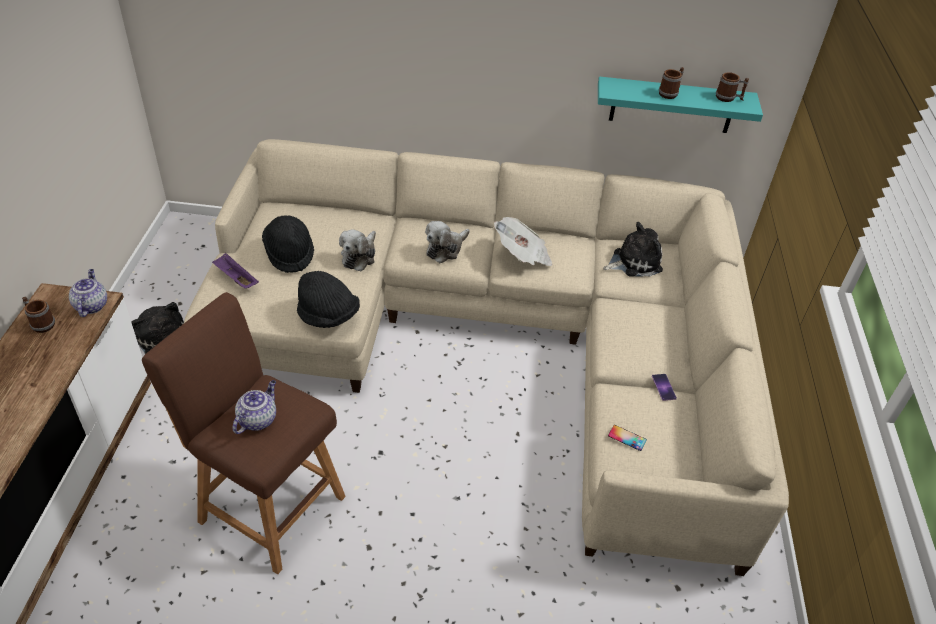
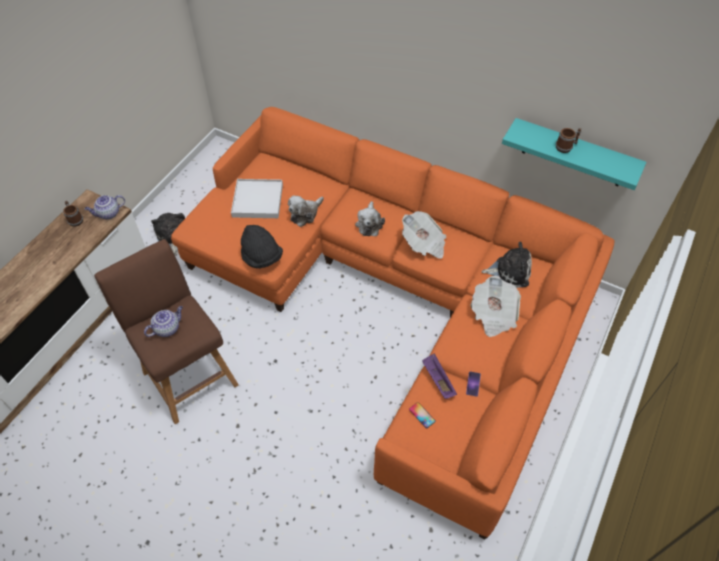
camera: 25 degrees right, 10 degrees up
teapot [69,269,107,317] -> teapot turned 135 degrees counterclockwise [85,195,125,220]
beige sofa [184,139,789,576] -> orange sofa [171,107,615,540]
purple tray [212,253,259,289] -> purple tray moved to [422,353,457,399]
black hat [262,215,314,273] -> white tray [231,179,283,218]
plush toy [425,221,470,263] -> plush toy turned 60 degrees counterclockwise [355,201,385,236]
mug [716,72,749,102] -> none
none -> newspaper [471,276,521,337]

